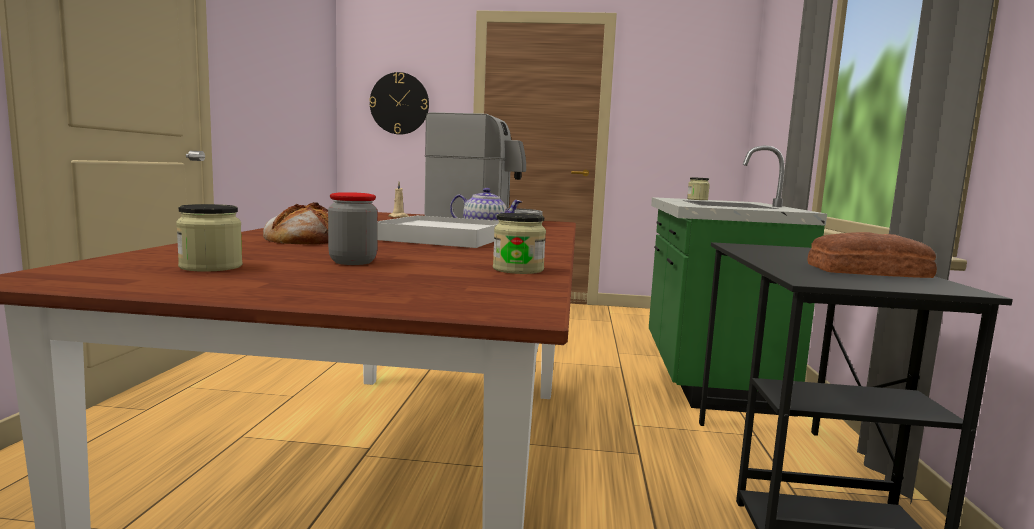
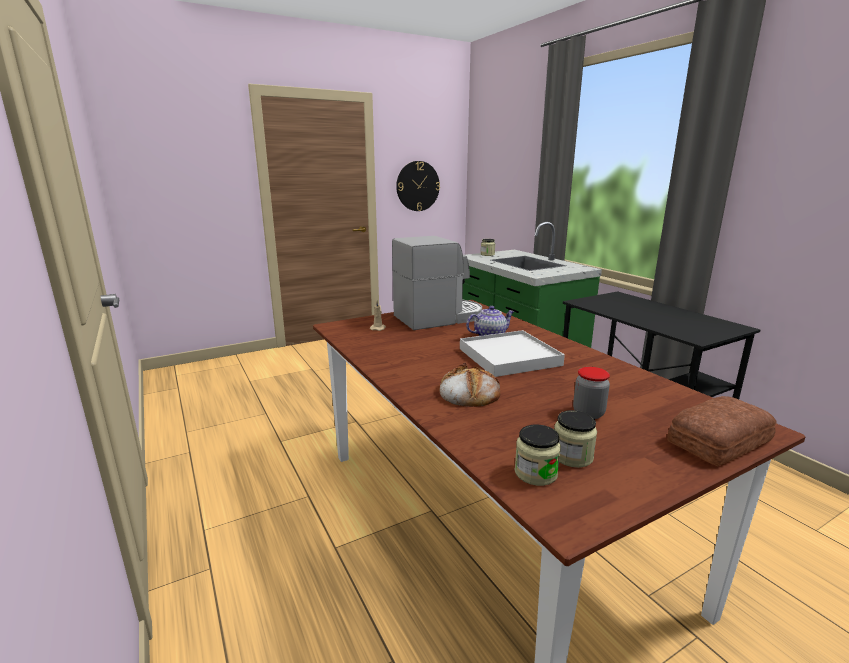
camera: 35 degrees left, 10 degrees up
wall clock [369,72,429,135] -> wall clock moved to [396,161,440,211]
jar [493,213,546,274] -> jar moved to [514,425,561,486]
bread [807,232,937,278] -> bread moved to [667,396,777,466]

